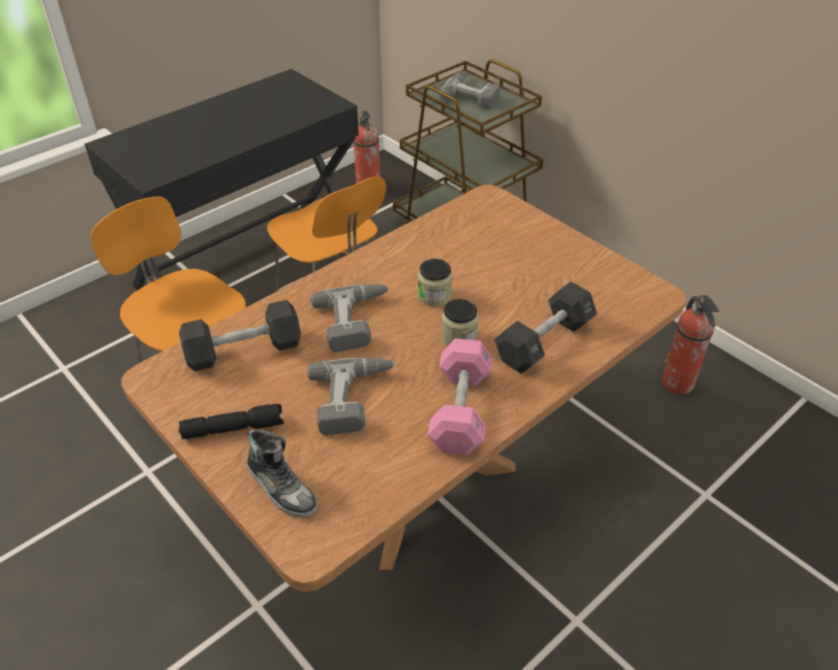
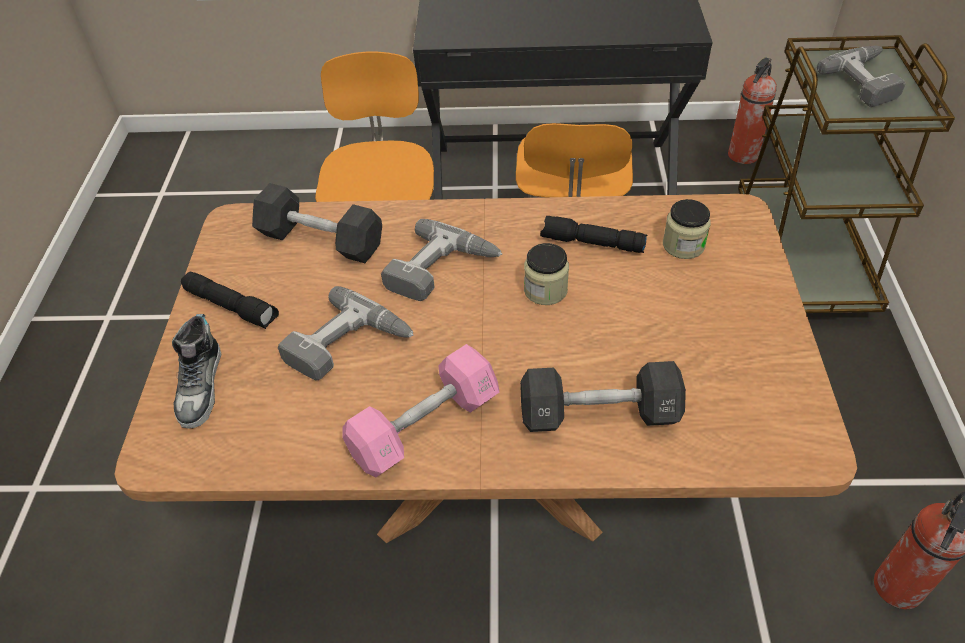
camera: 45 degrees right, 5 degrees up
jar [441,299,478,346] -> jar moved to [663,199,711,259]
none -> black flashlight [540,216,647,253]

